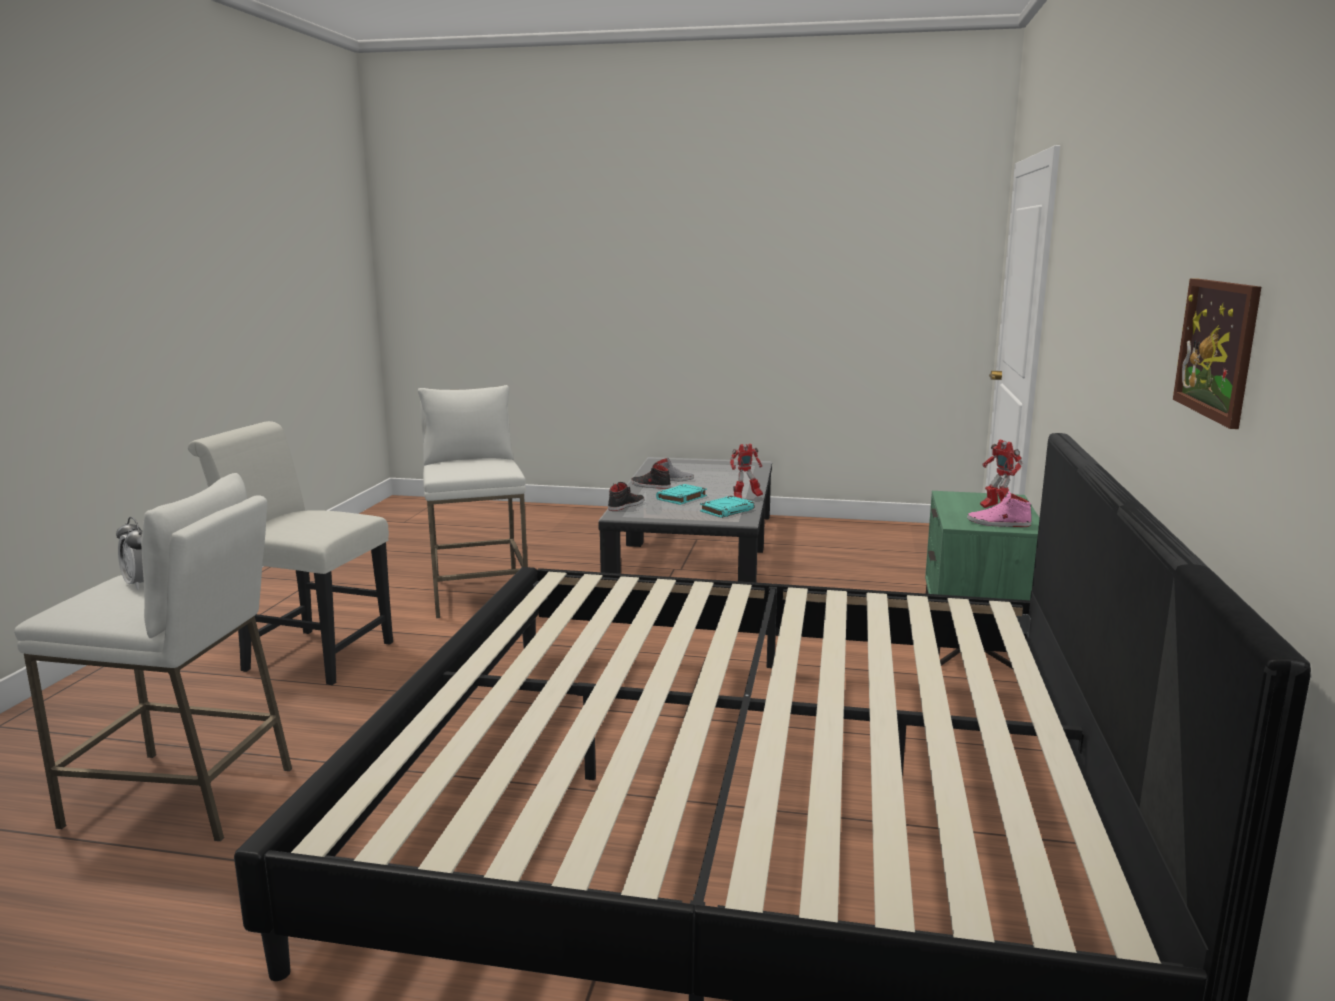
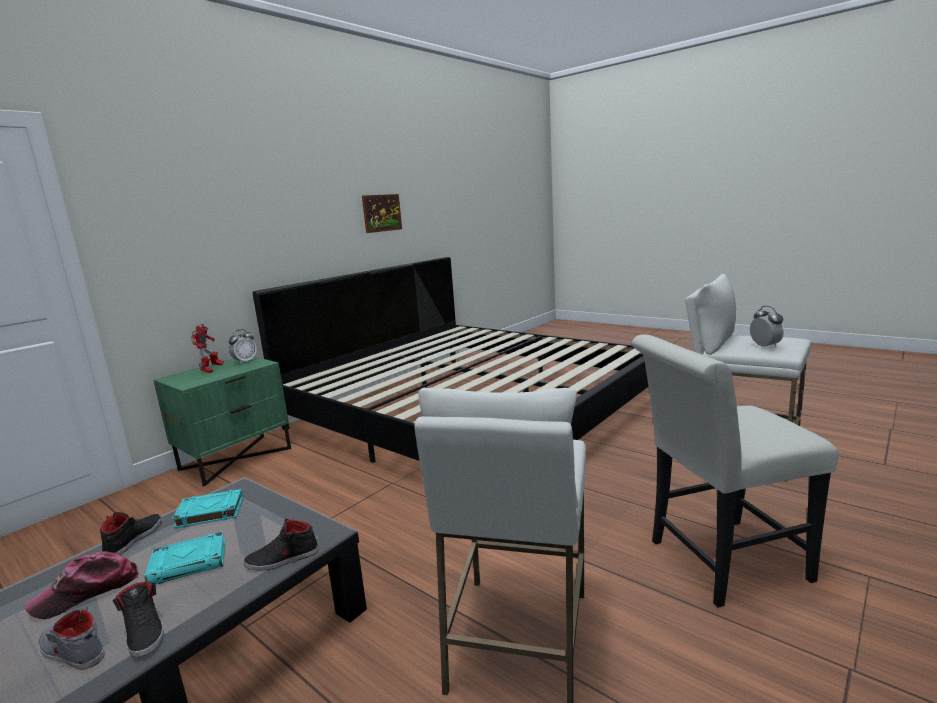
camera: 150 degrees left, 0 degrees up
white chair [188,421,393,685] -> white chair turned 120 degrees clockwise [632,334,839,608]
toy robot [730,444,763,498] -> black shoe [100,512,162,555]
pink shoe [967,491,1032,527] -> alarm clock [229,329,257,364]
none -> cap [24,551,139,619]

